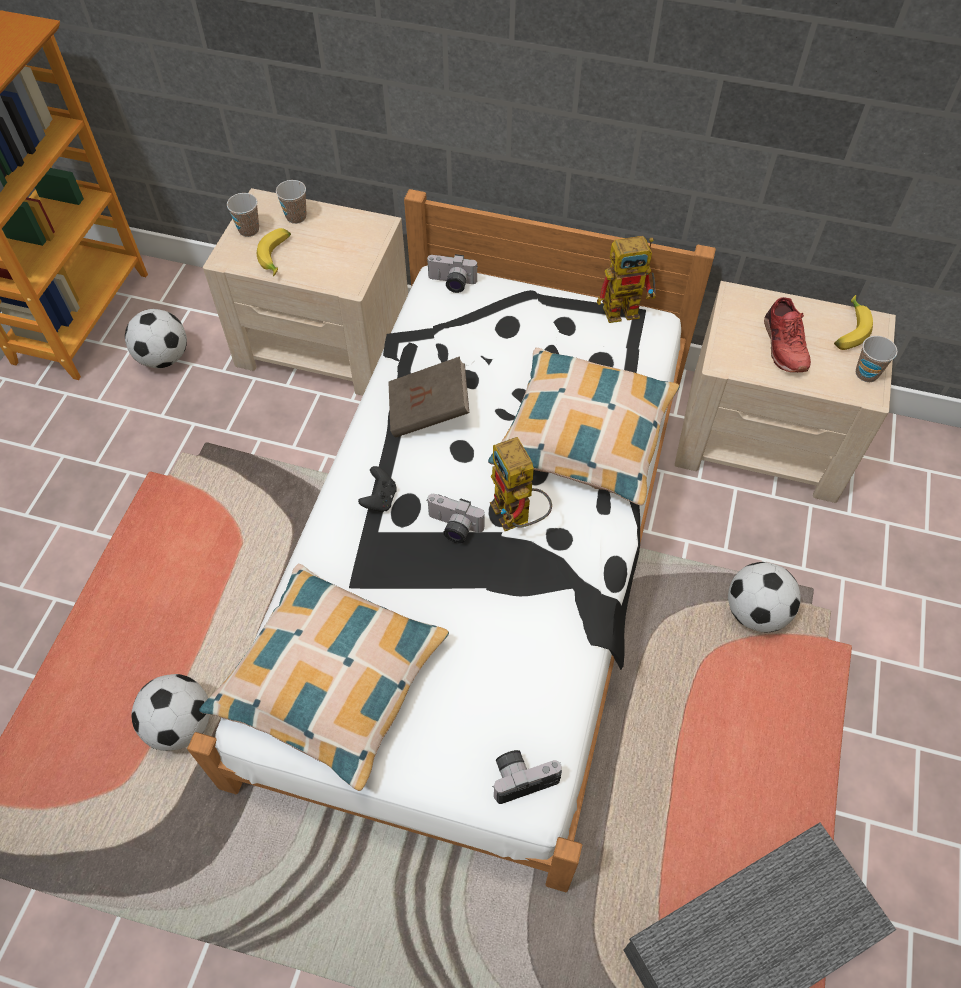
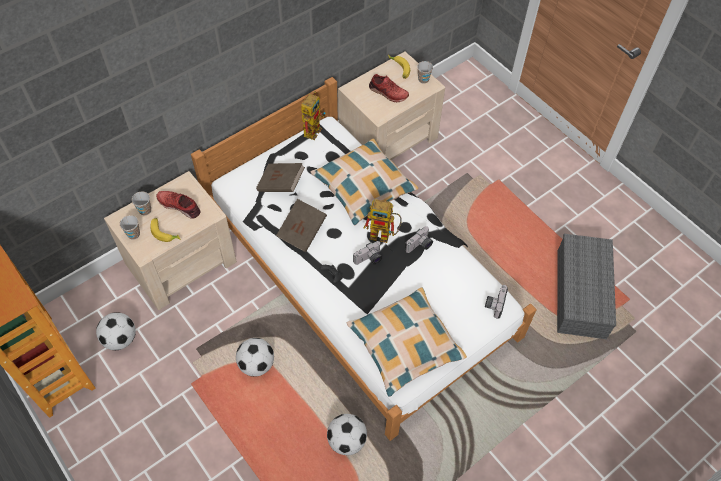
camera: 55 degrees left, 0 degrees up
camera [426,254,478,293] -> camera moved to [405,226,433,253]
football [728,562,801,633] -> football moved to [236,338,274,377]
none -> red shoe [156,191,201,219]
none -> brown book [256,163,305,192]

